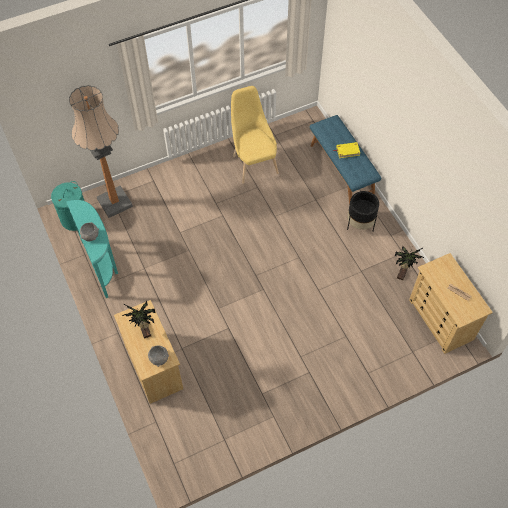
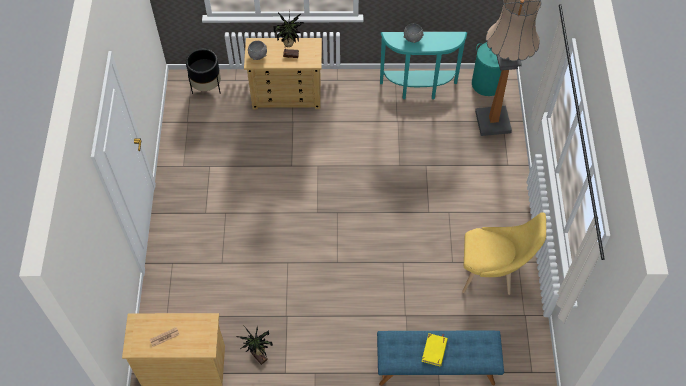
camera: 115 degrees right, 0 degrees up
black planter [347,191,379,232] -> black planter moved to [186,49,221,94]

